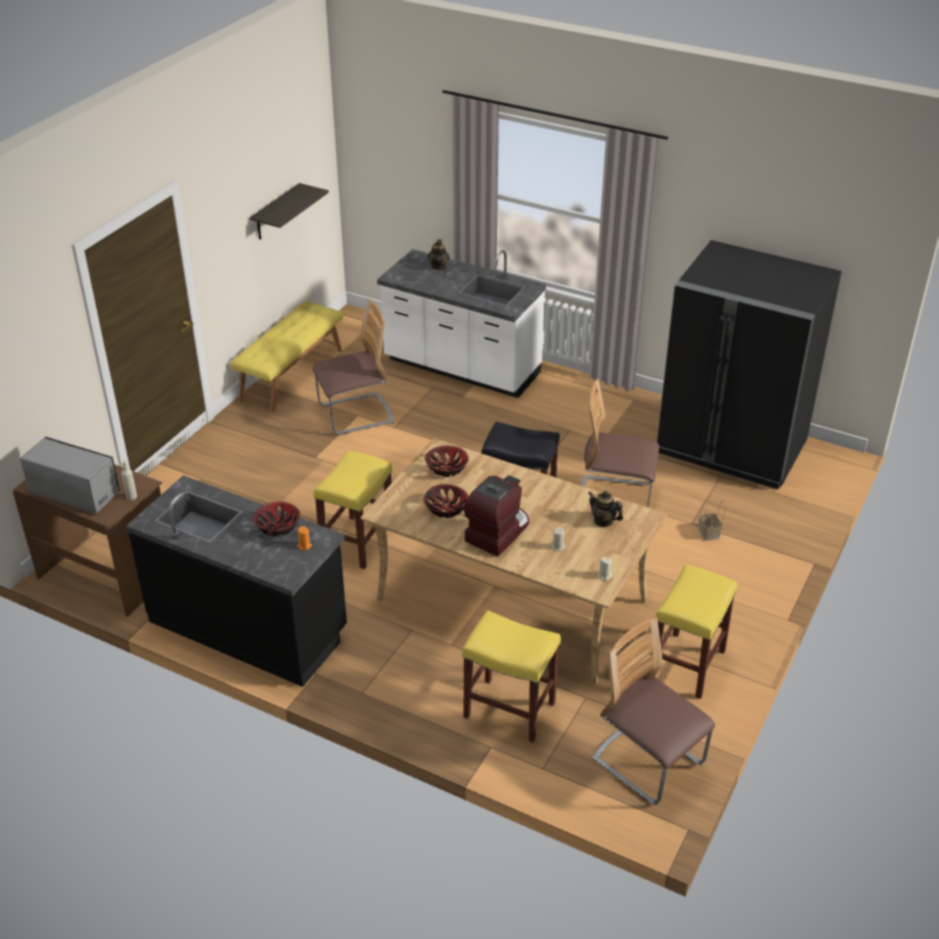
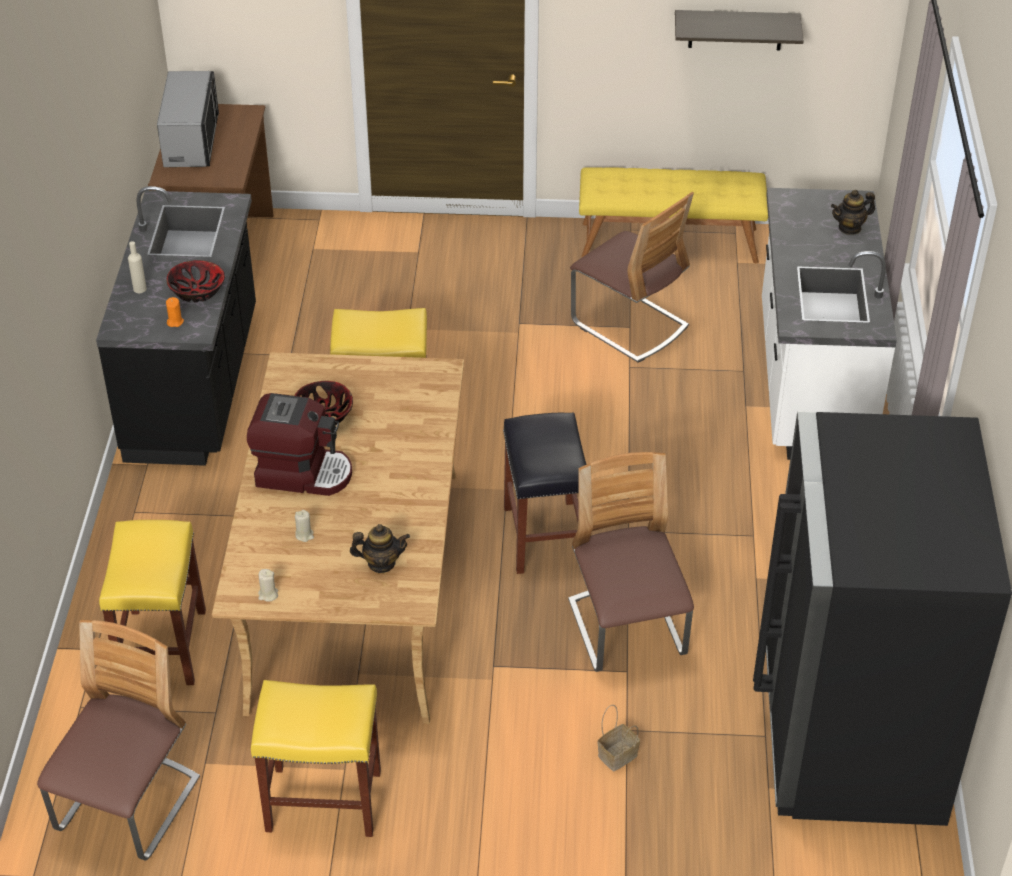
camera: 65 degrees right, 5 degrees up
beige bottle [121,460,137,500] -> beige bottle moved to [128,241,147,293]
bowl [425,446,469,477] -> none
teapot [588,491,623,527] -> teapot turned 75 degrees clockwise [350,524,410,573]

